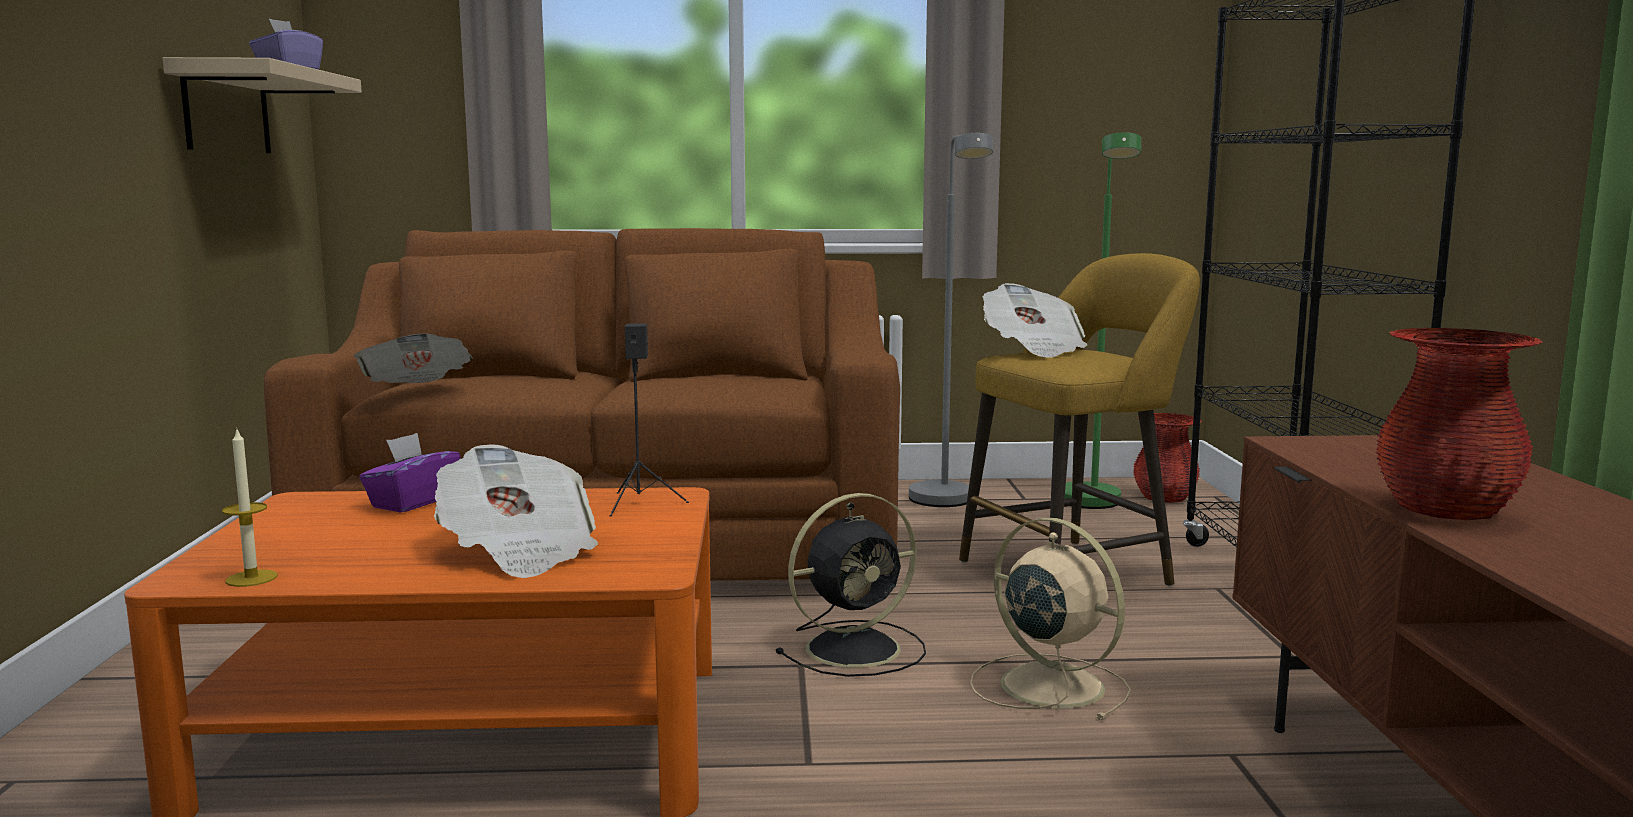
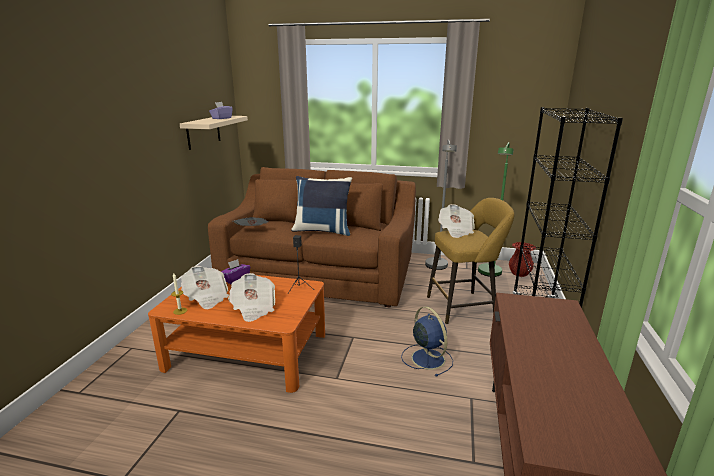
camera: 15 degrees right, 10 degrees up
black fan [775,493,926,677] -> none
beige fan [970,518,1131,720] -> blue fan [401,307,453,377]
red vase [1376,328,1543,520] -> none
none -> newspaper [181,266,229,309]
none -> blue pillow [291,176,352,236]

